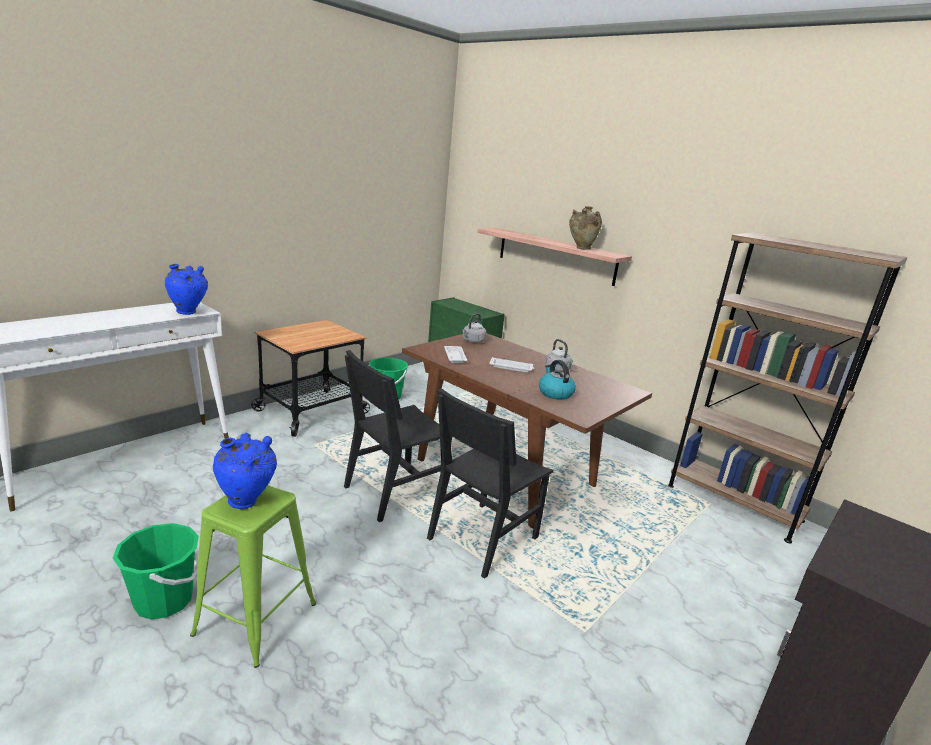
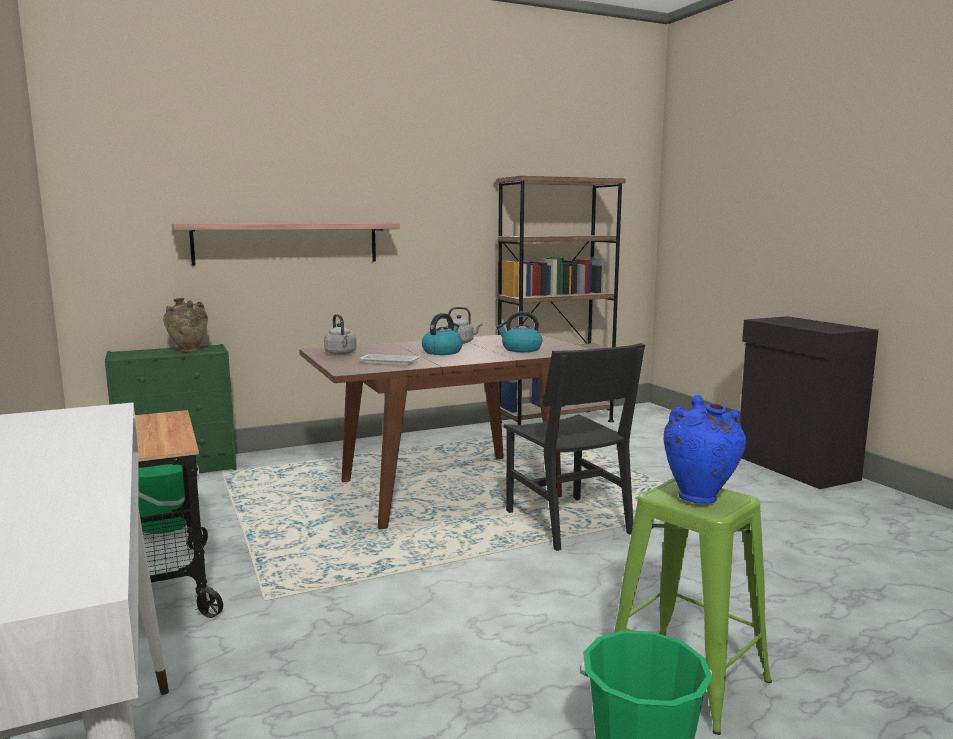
camera: 65 degrees left, 10 degrees down
blue vase [165,264,208,315] -> none
black chair [344,350,452,522] -> none
white tray [489,357,534,373] -> kettle [422,313,463,355]
beige vase [569,206,602,249] -> beige vase moved to [163,298,208,352]

